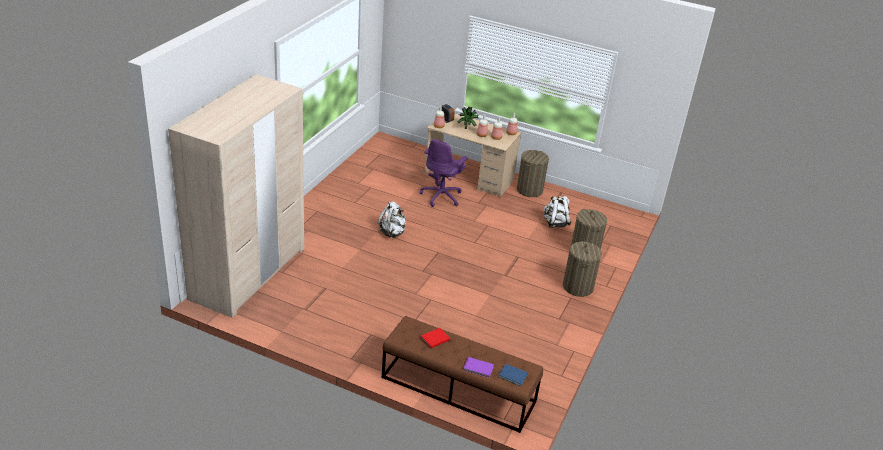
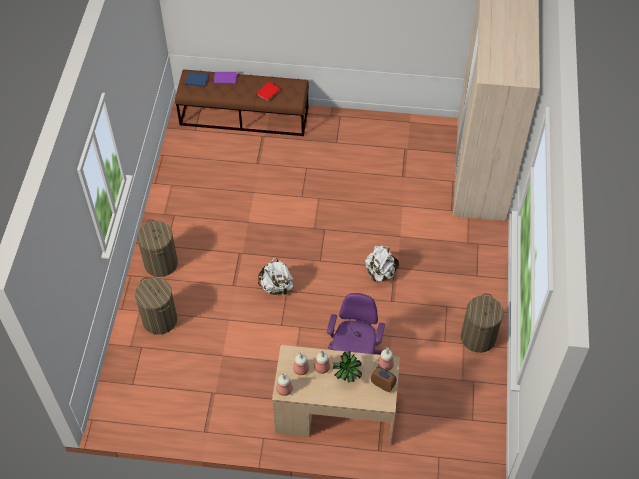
camera: 165 degrees right, 20 degrees up
laundry basket [517,150,549,197] -> laundry basket moved to [461,293,504,353]
white backpack [544,196,571,228] -> white backpack moved to [258,258,294,296]

